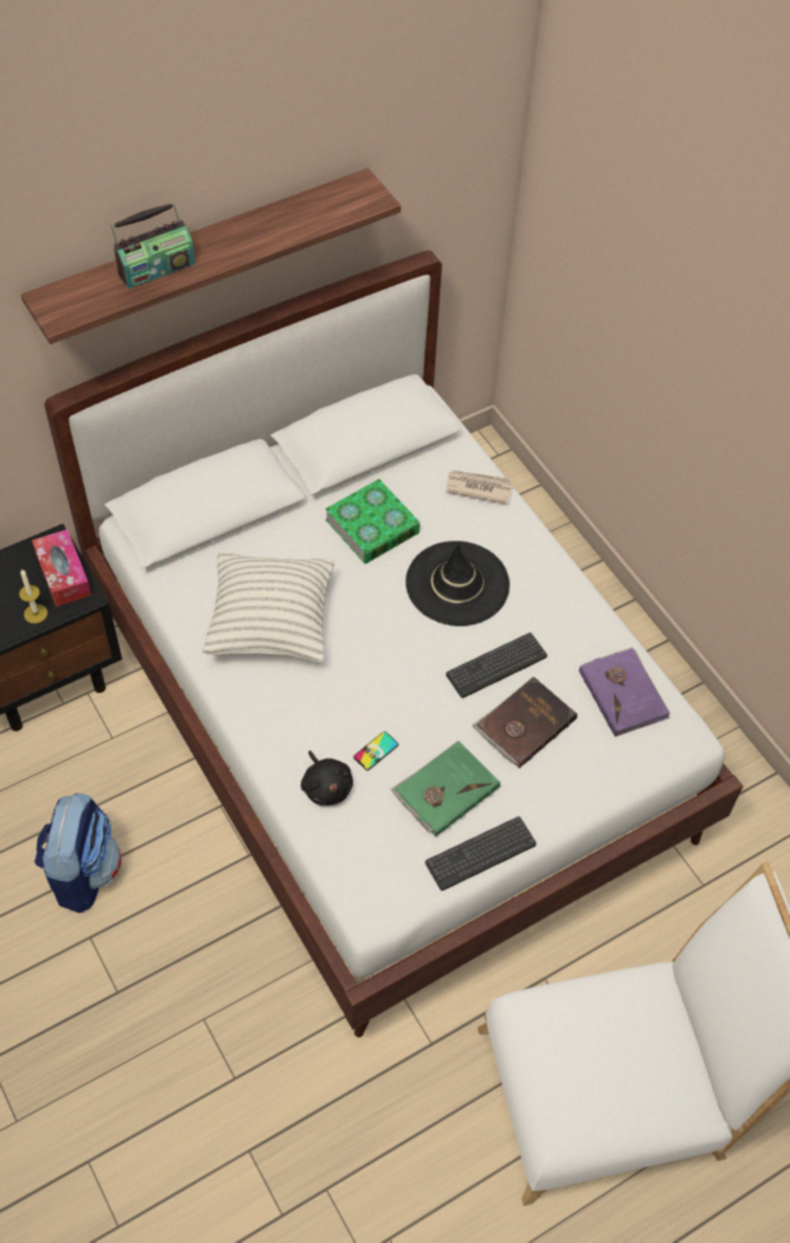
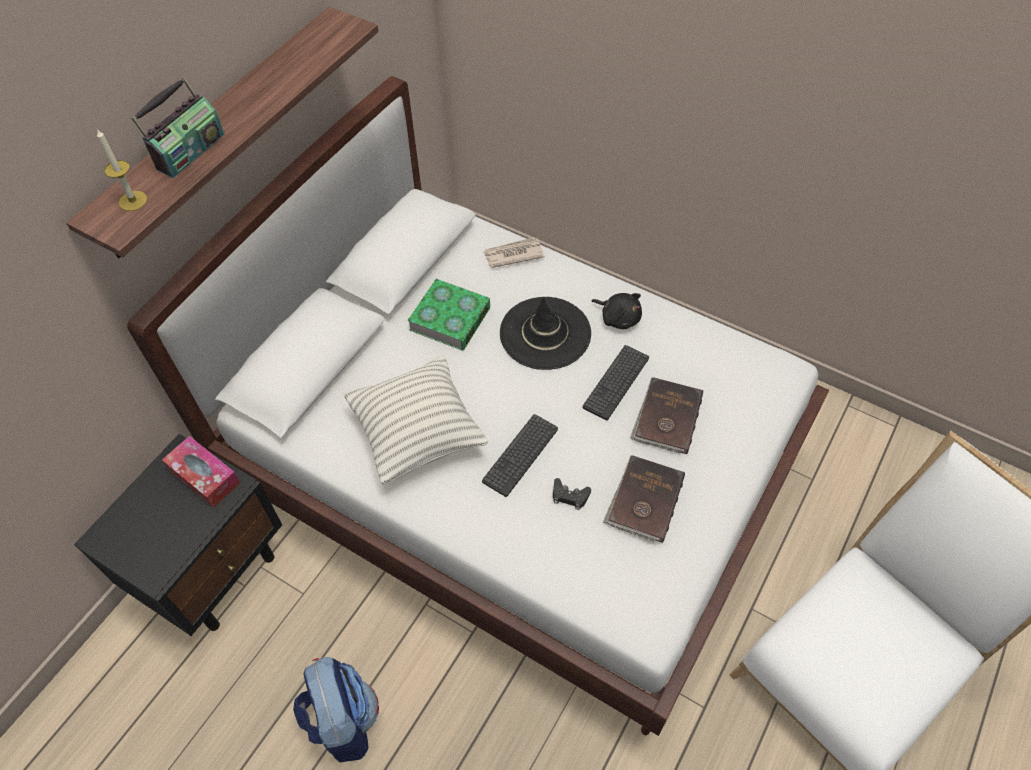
camera: 25 degrees left, 0 degrees up
candle [19,569,48,624] -> candle moved to [97,129,147,211]
black plush toy [301,751,353,806] -> black plush toy moved to [591,293,642,329]
phone [353,731,399,770] -> black game controller [553,478,591,510]
green book [391,741,500,837] -> brown book [603,455,685,543]
keyboard [425,816,536,891] -> keyboard moved to [482,414,558,497]
purple book [579,647,670,737] -> none

